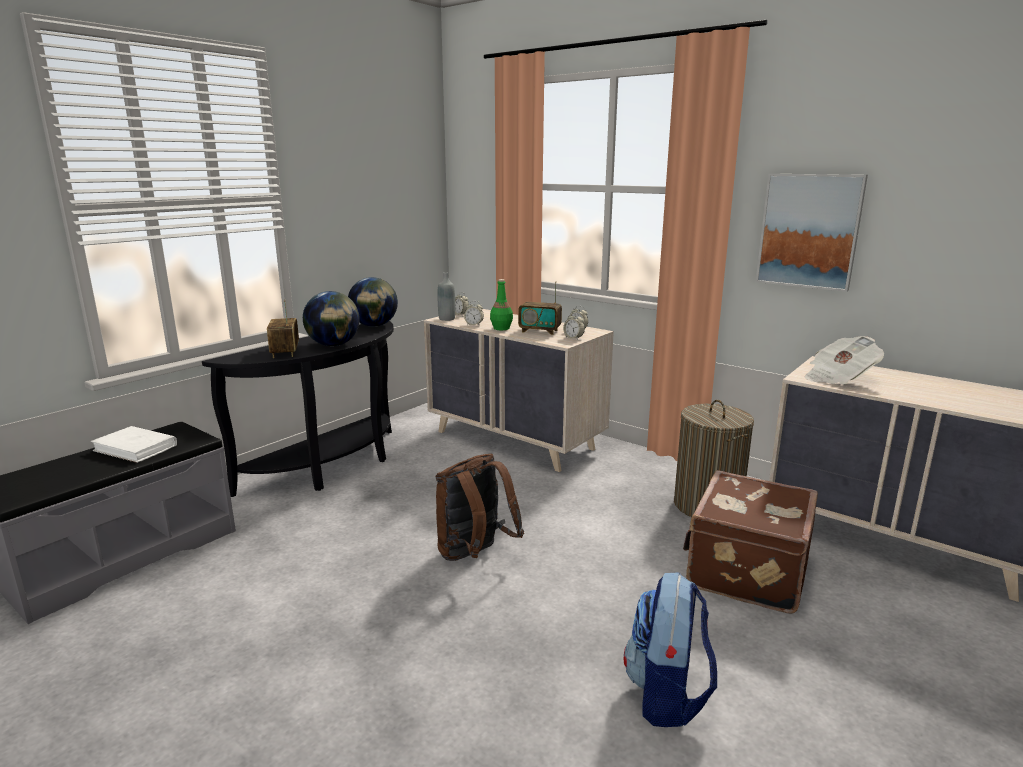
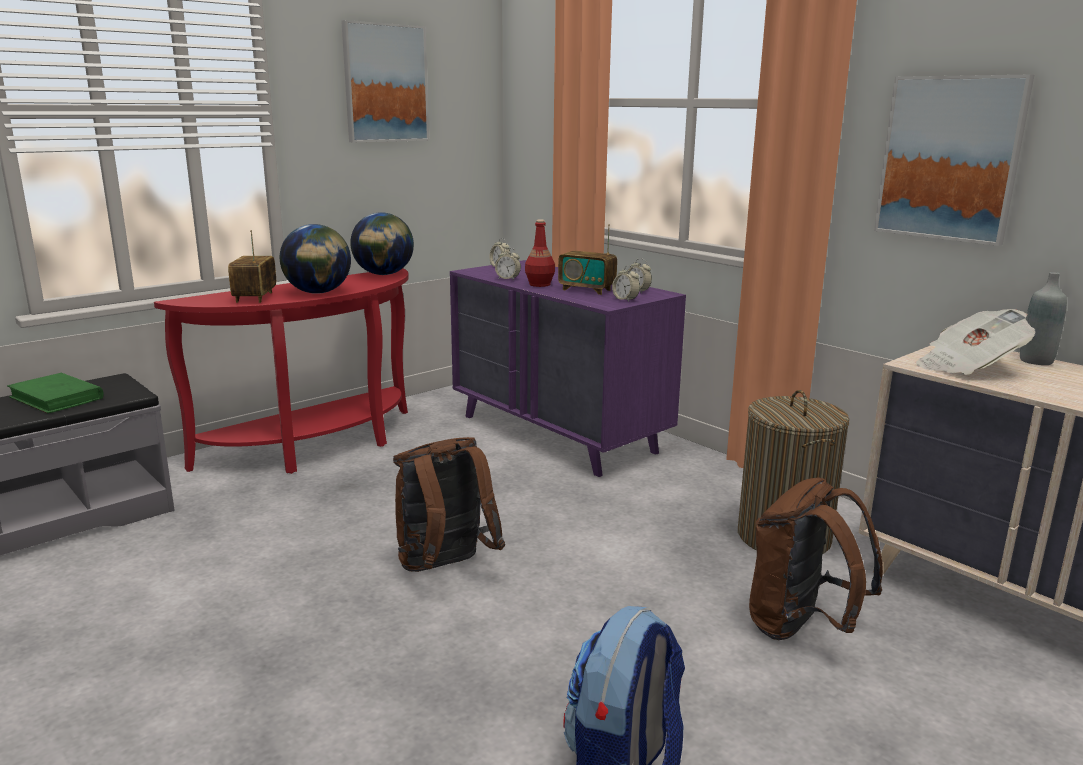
camera: 10 degrees right, 0 degrees up
white book [91,426,177,463] -> green book [7,373,104,414]
black console table [202,321,394,497] -> red console table [154,268,409,474]
beige dresser [424,309,614,472] -> purple dresser [450,260,686,477]
grey bottle [438,272,455,321] -> grey bottle moved to [1020,272,1067,365]
green bottle [490,279,513,330] -> red bottle [525,220,555,287]
brown suitcase [683,470,818,614] -> brown backpack [749,478,883,640]
none -> picture [341,20,429,142]

